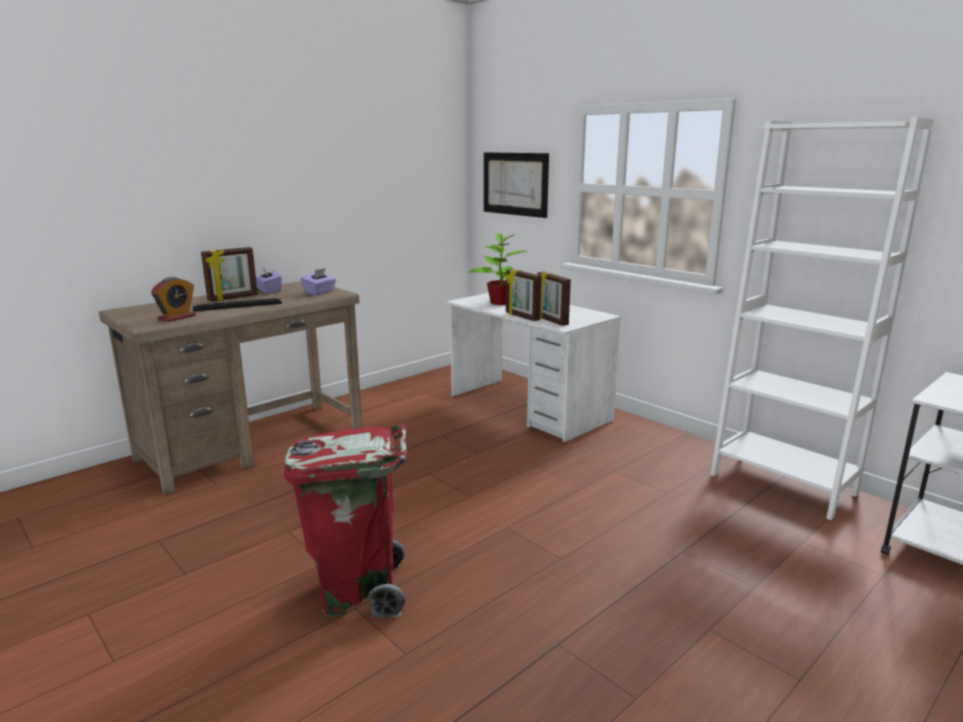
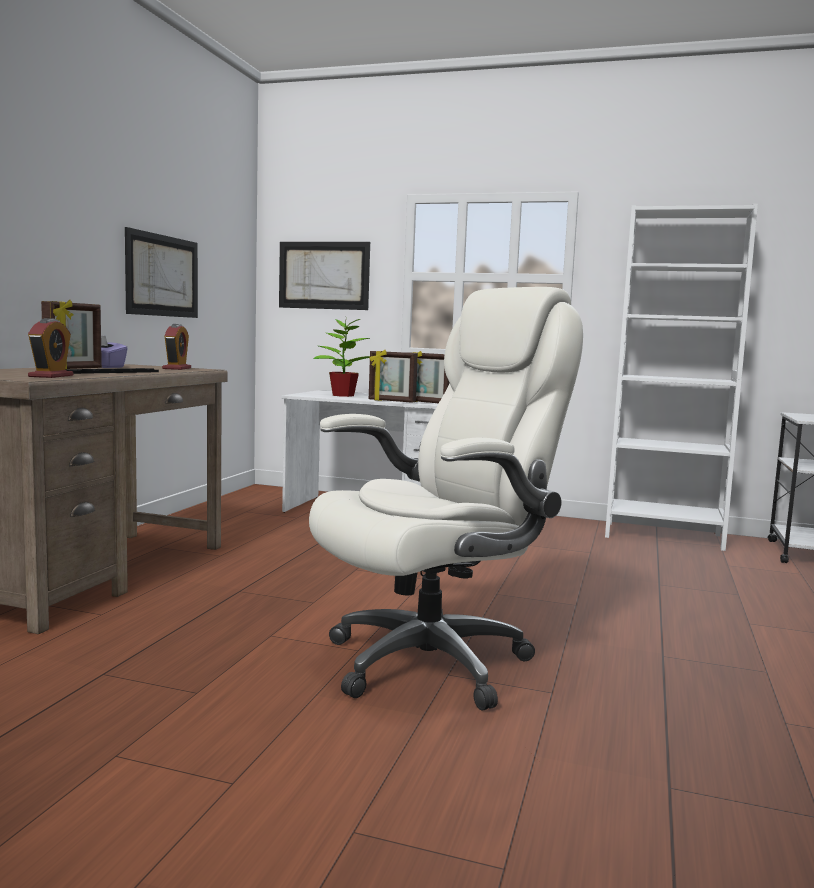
camera: 30 degrees left, 10 degrees down
red trash can [284,424,407,618] -> white office chair [309,287,583,711]
purple tissue box [301,268,336,295] -> alarm clock [162,324,191,370]
none -> picture [125,227,198,318]

